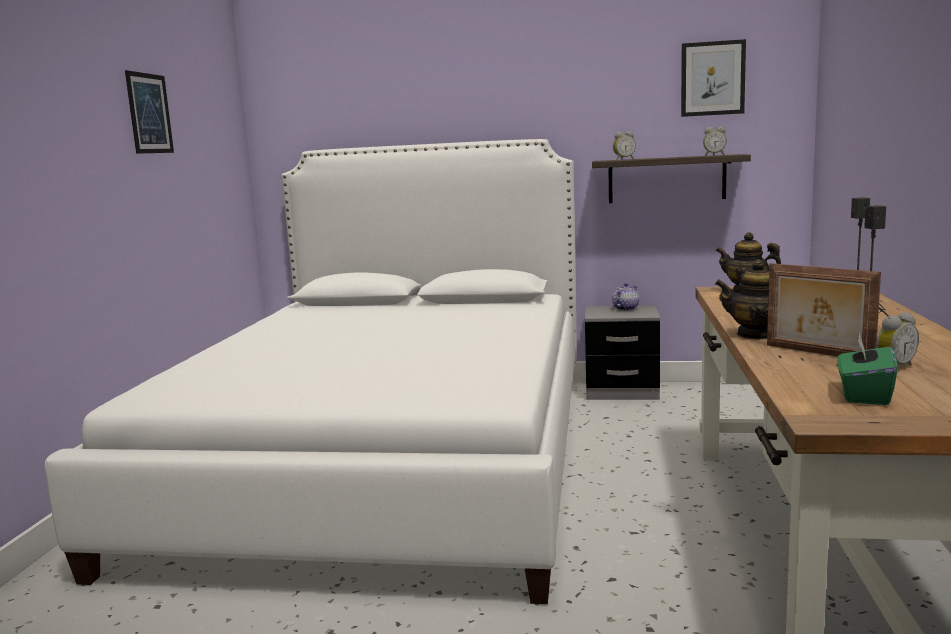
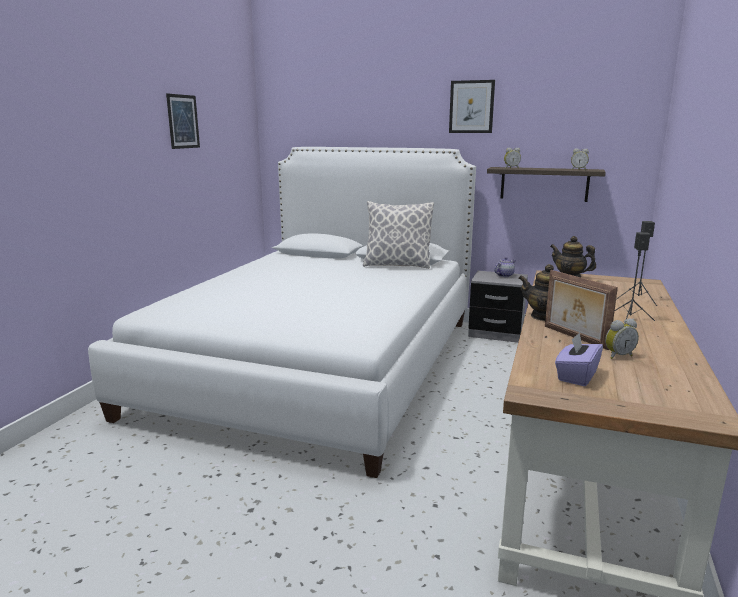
camera: 10 degrees right, 5 degrees up
picture [681,39,746,117] -> picture moved to [449,80,495,133]
green tissue box [837,333,898,405] -> purple tissue box [555,332,603,386]
none -> pillow [363,201,434,269]

